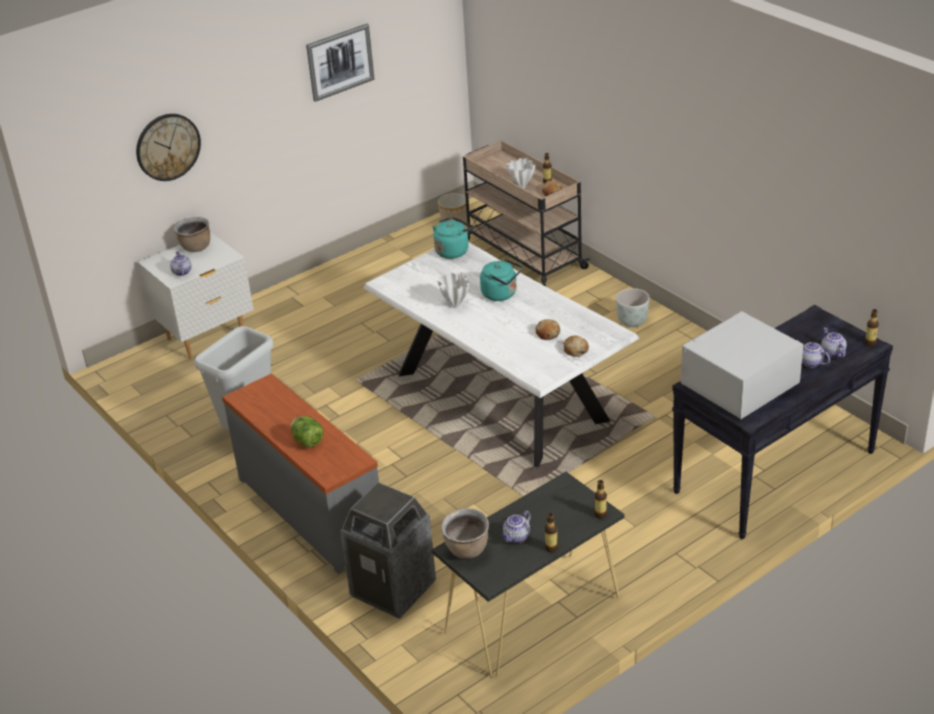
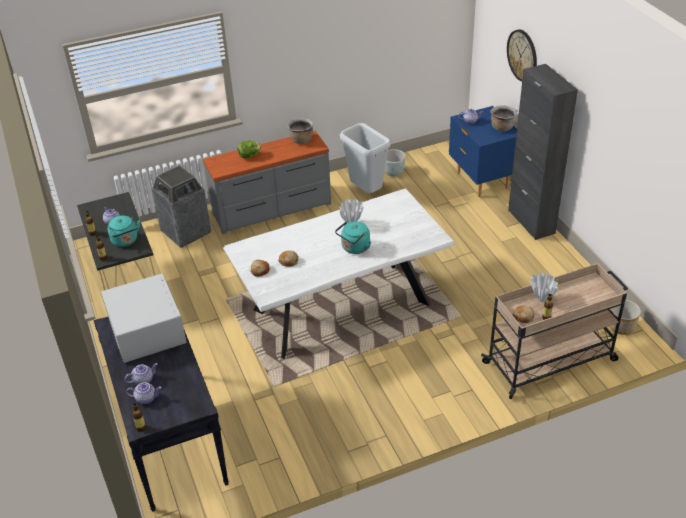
camera: 105 degrees right, 5 degrees up
white nightstand [138,232,254,359] -> blue nightstand [449,106,517,197]
picture [306,24,375,102] -> none
turquoise kettle [432,217,474,259] -> turquoise kettle moved to [107,215,140,247]
brown cooking pot [441,509,489,559] -> brown cooking pot moved to [287,118,313,144]
grey planter [616,288,650,327] -> grey planter moved to [385,149,405,176]
none -> black cabinet [508,64,578,240]

